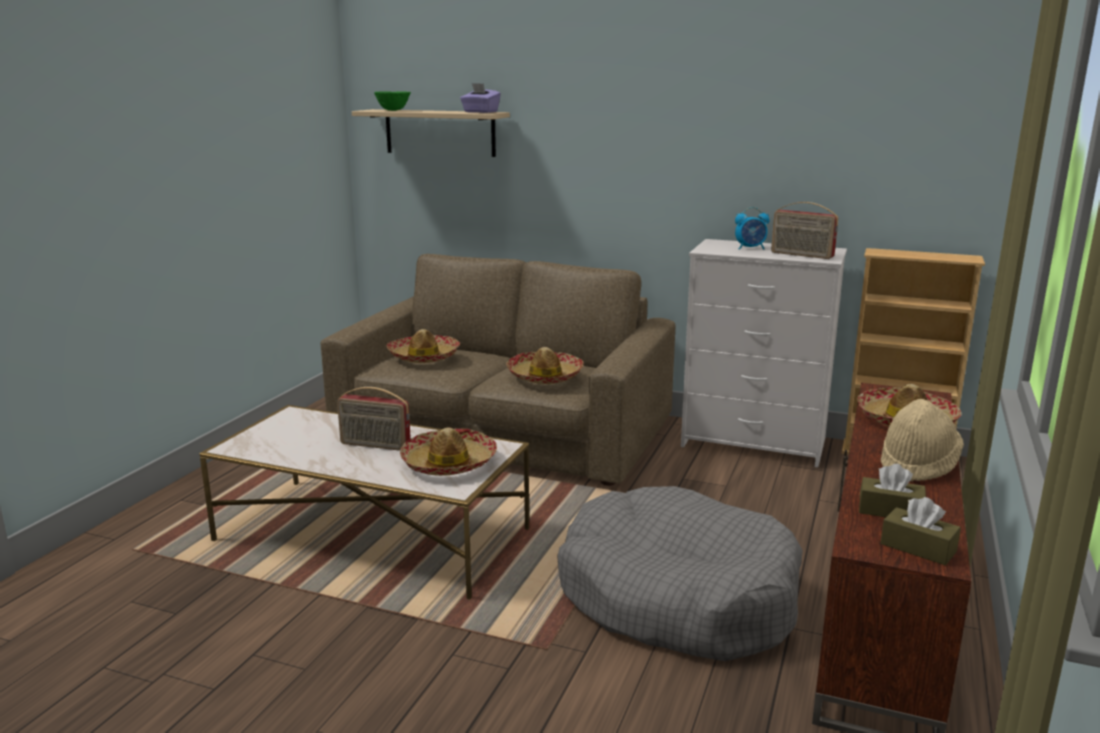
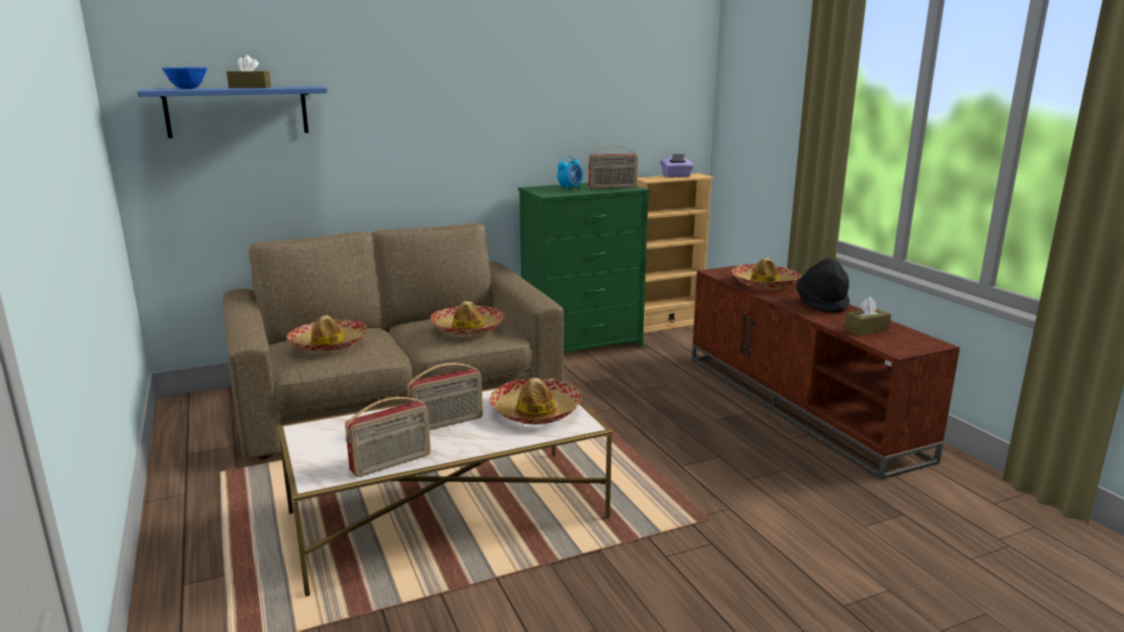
camera: 45 degrees left, 0 degrees up
beige shelf [352,109,510,157] -> blue shelf [137,86,327,138]
green bowl [374,91,411,111] -> blue bowl [162,67,207,89]
purple tissue box [460,83,501,113] -> purple tissue box moved to [661,154,694,178]
grey dog bed [557,486,803,661] -> none
white dresser [681,239,847,467] -> green dresser [518,182,650,352]
beige hat [881,399,964,482] -> black hat [796,259,850,313]
brown tissue box [881,497,961,565] -> brown tissue box moved to [227,55,271,88]
none -> radio [345,397,431,477]

